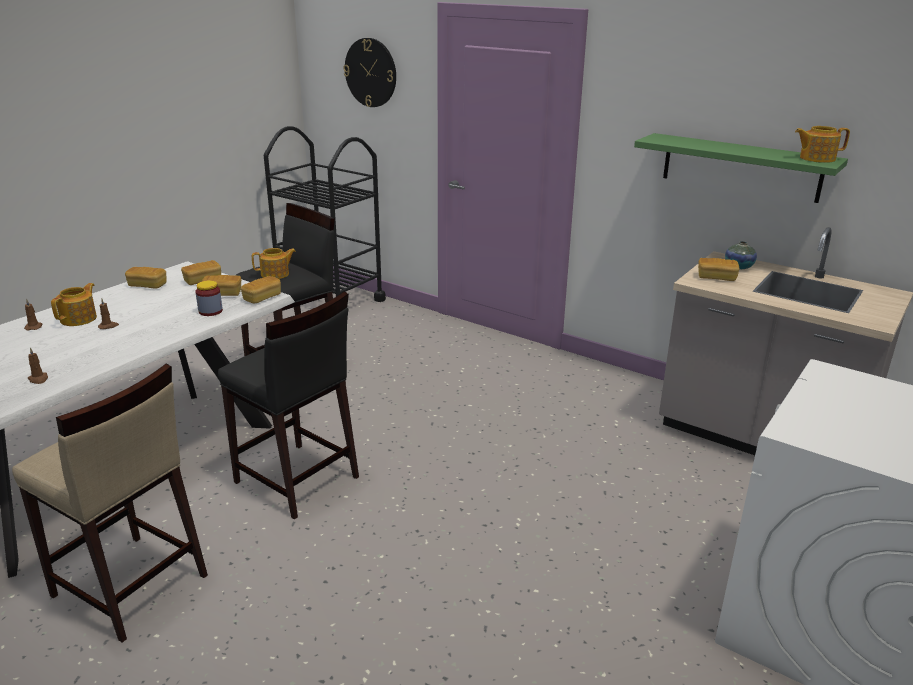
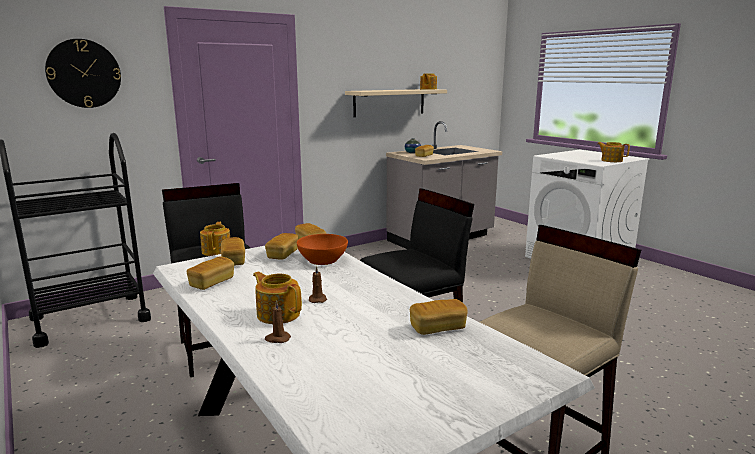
camera: 70 degrees left, 10 degrees down
brown candle [27,348,48,384] -> bread [410,299,468,335]
jar [195,281,223,316] -> orange bowl [297,234,348,265]
green shelf [634,133,848,203] -> beige shelf [345,89,447,117]
none -> teapot [597,142,630,162]

